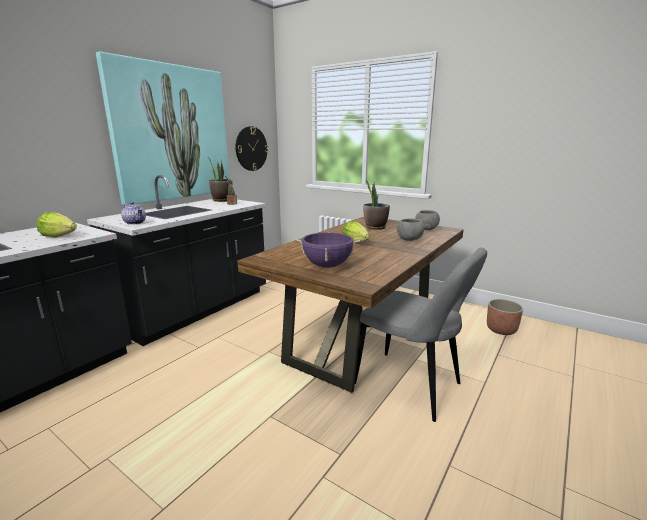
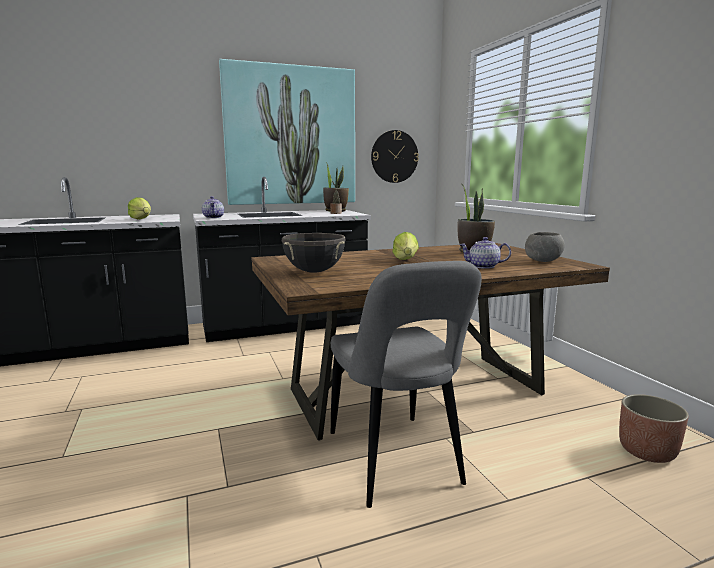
camera: 35 degrees right, 5 degrees down
purple cooking pot [296,232,360,268] -> black cooking pot [282,233,346,273]
grey bowl [397,218,424,241] -> teapot [459,237,511,269]

